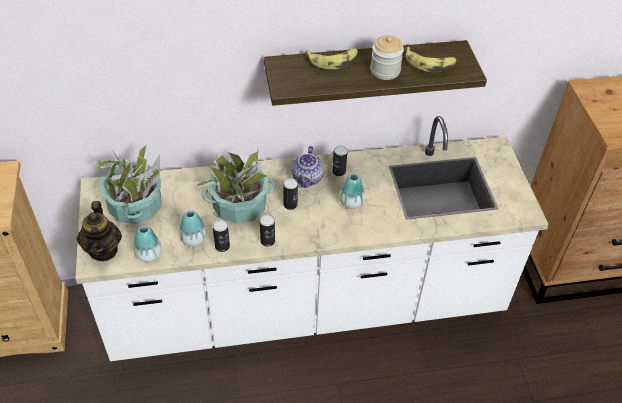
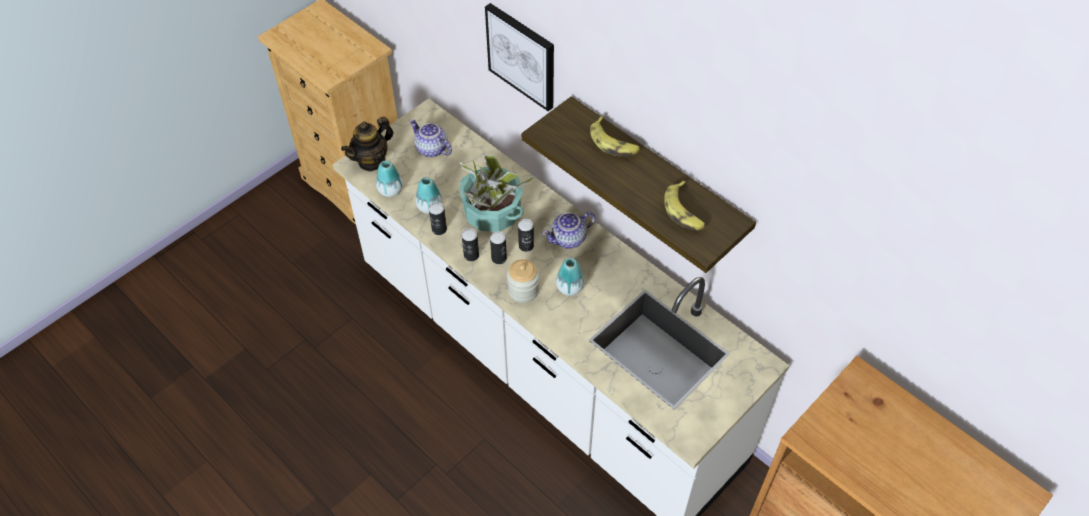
camera: 55 degrees right, 5 degrees up
potted plant [91,144,162,224] -> teapot [409,119,452,157]
can [332,145,348,176] -> can moved to [490,231,507,264]
jar [370,35,404,80] -> jar moved to [507,259,539,303]
none -> picture [485,3,554,111]

